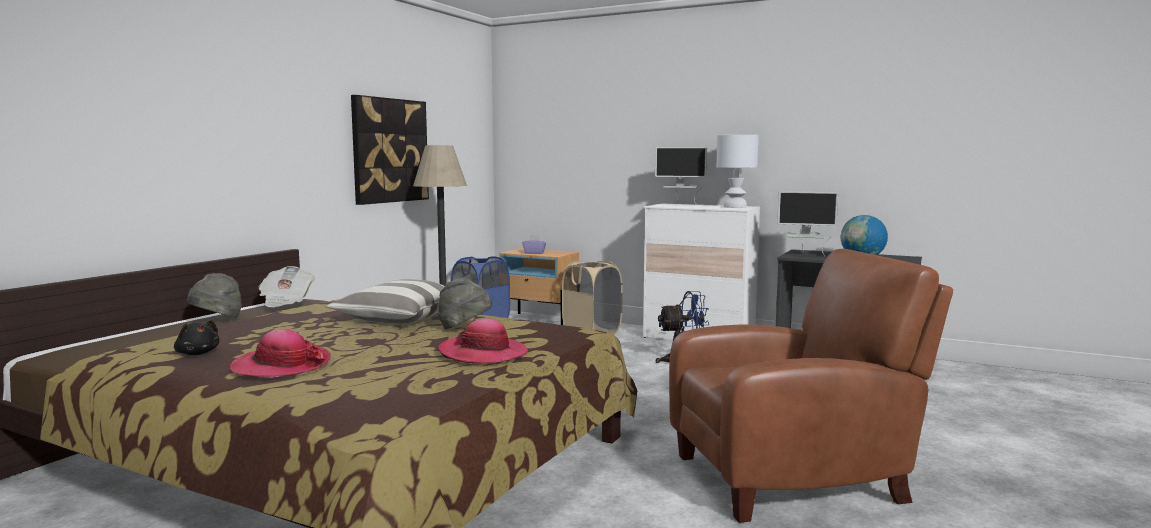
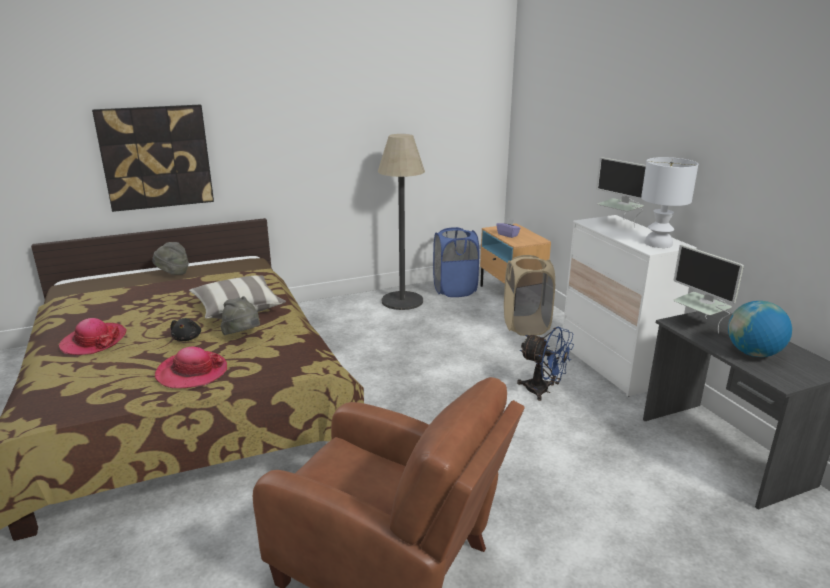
camera: 40 degrees right, 15 degrees up
black plush toy [174,320,219,355] -> black plush toy moved to [170,318,201,341]
newspaper [259,266,315,307] -> none
picture [351,95,429,205] -> picture moved to [92,105,214,212]

